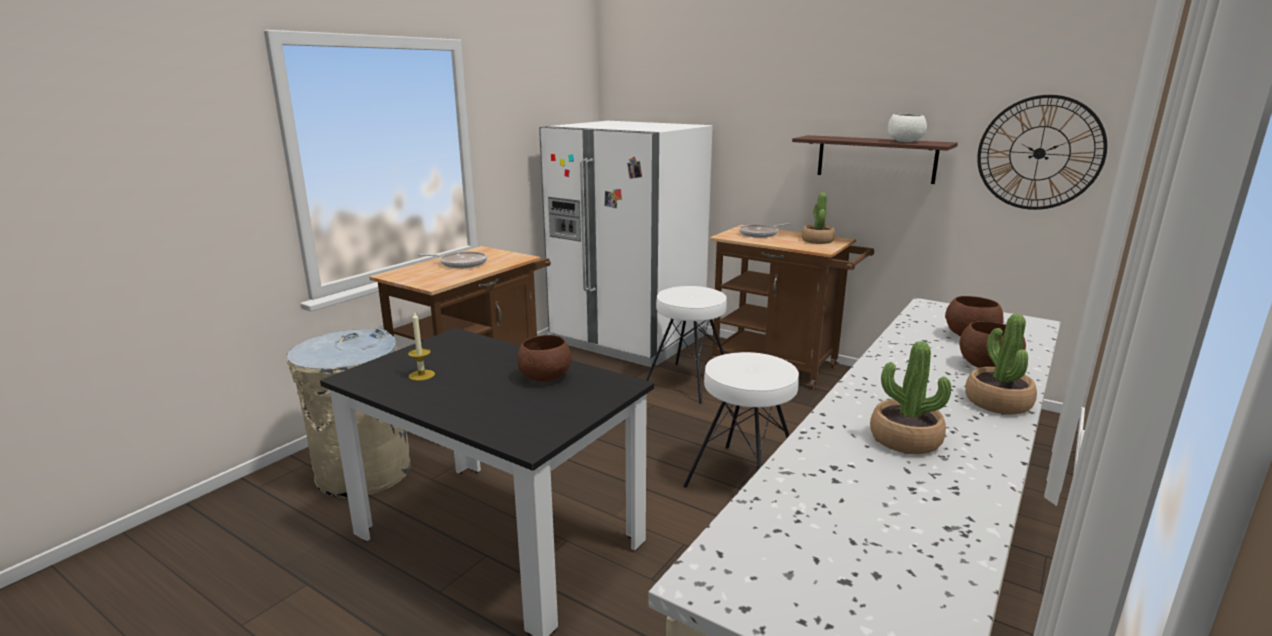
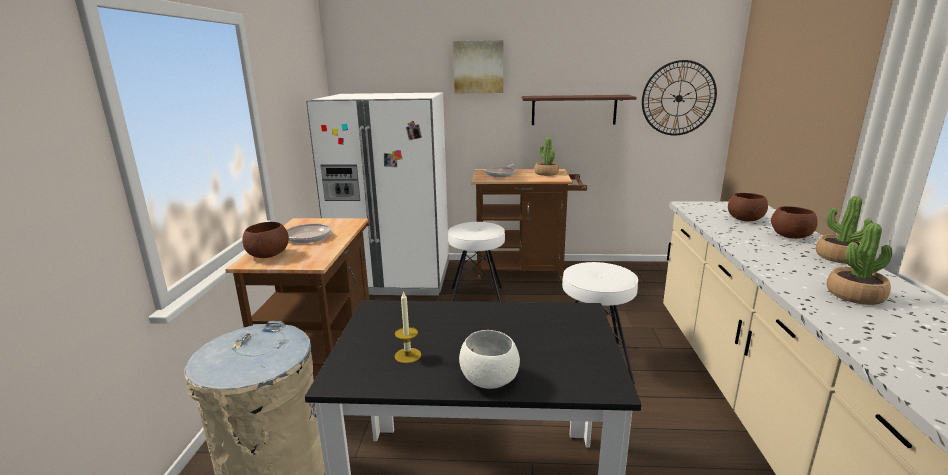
camera: 30 degrees left, 0 degrees up
brown bowl [517,335,572,382] -> brown bowl moved to [242,222,289,258]
white bowl [888,114,927,142] -> white bowl moved to [459,330,520,389]
none -> picture [453,40,503,93]

